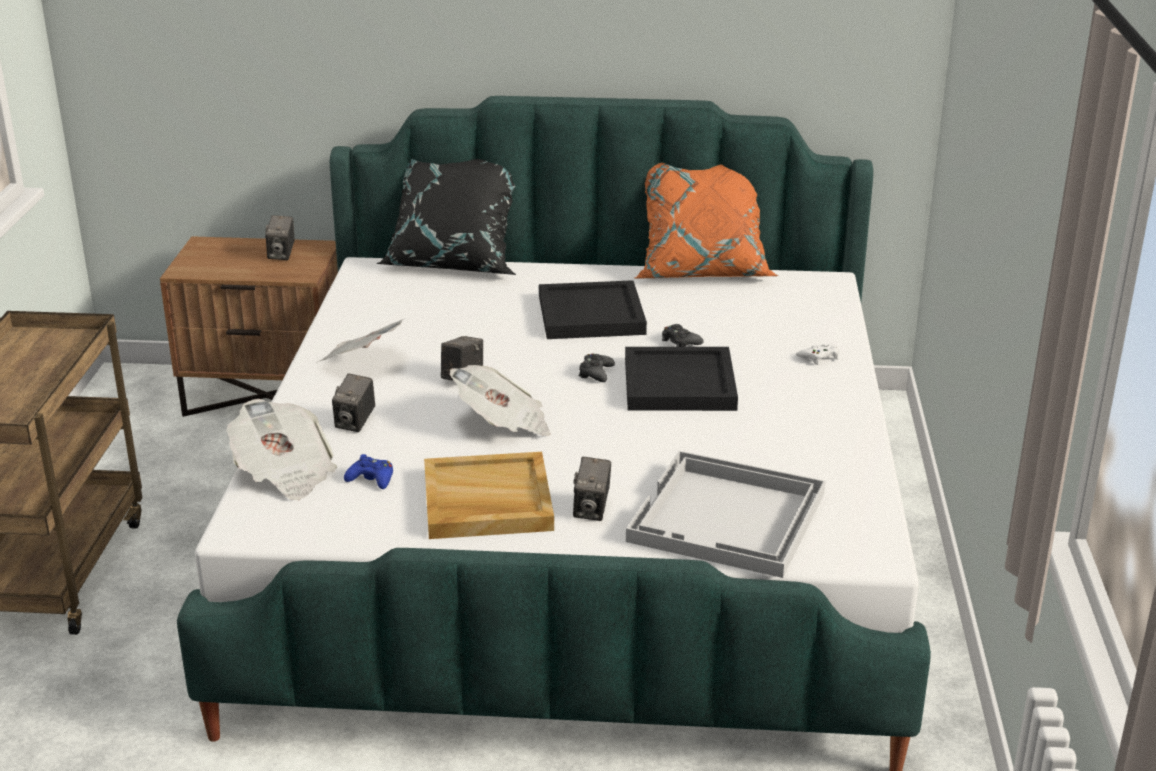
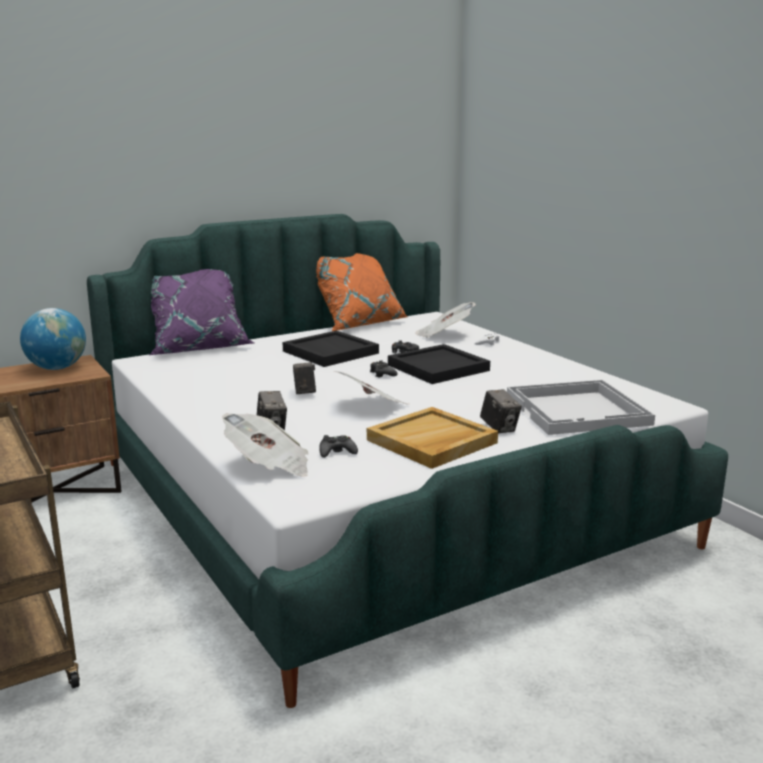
camera: 35 degrees left, 10 degrees down
camera [265,215,294,260] -> globe [20,308,86,370]
newspaper [316,319,403,363] -> newspaper moved to [415,302,476,338]
blue game controller [344,454,393,489] -> black game controller [319,435,358,458]
black pillow [377,159,516,275] -> purple pillow [149,269,254,355]

